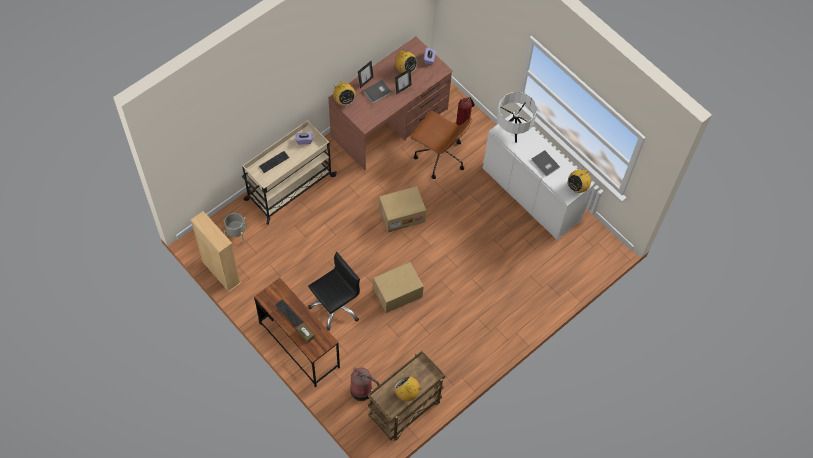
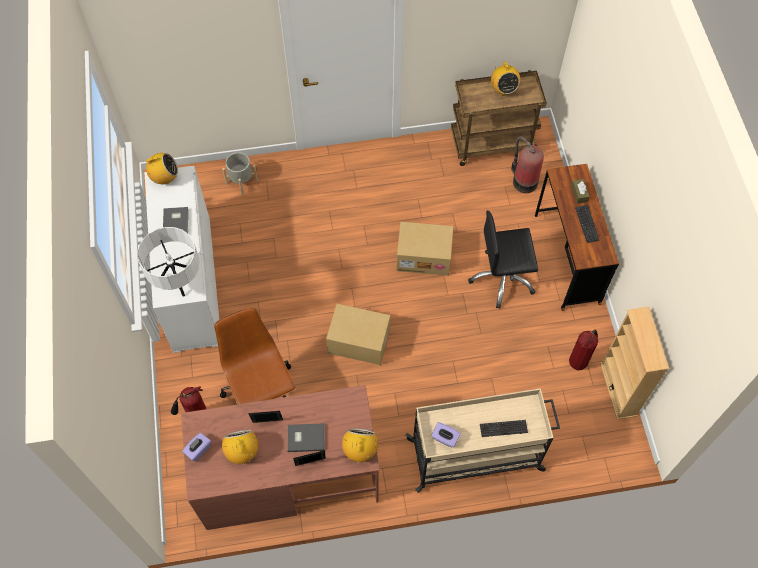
camera: 145 degrees left, 0 degrees up
grey planter [224,213,247,243] -> grey planter moved to [222,152,258,195]
none -> fire extinguisher [569,330,598,370]

